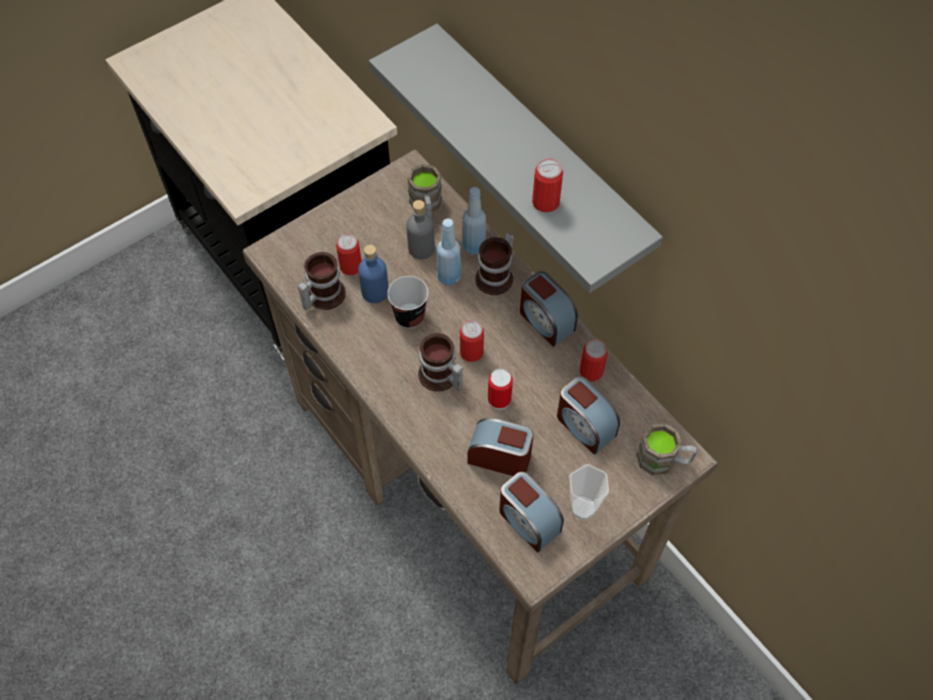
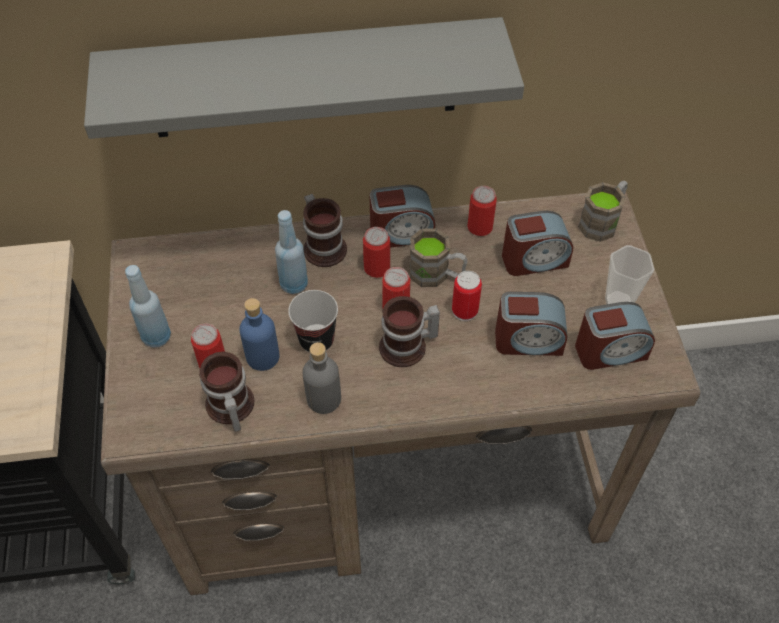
camera: 60 degrees left, 5 degrees down
grey bottle [406,200,435,260] -> grey bottle moved to [302,342,341,414]
brown mug [407,164,442,218] -> brown mug moved to [409,228,467,287]
blue bottle [462,187,486,254] -> blue bottle moved to [125,265,171,348]
alarm clock [467,418,534,476] -> alarm clock turned 135 degrees counterclockwise [495,292,567,356]
can [532,158,563,212] -> can moved to [363,227,390,278]

